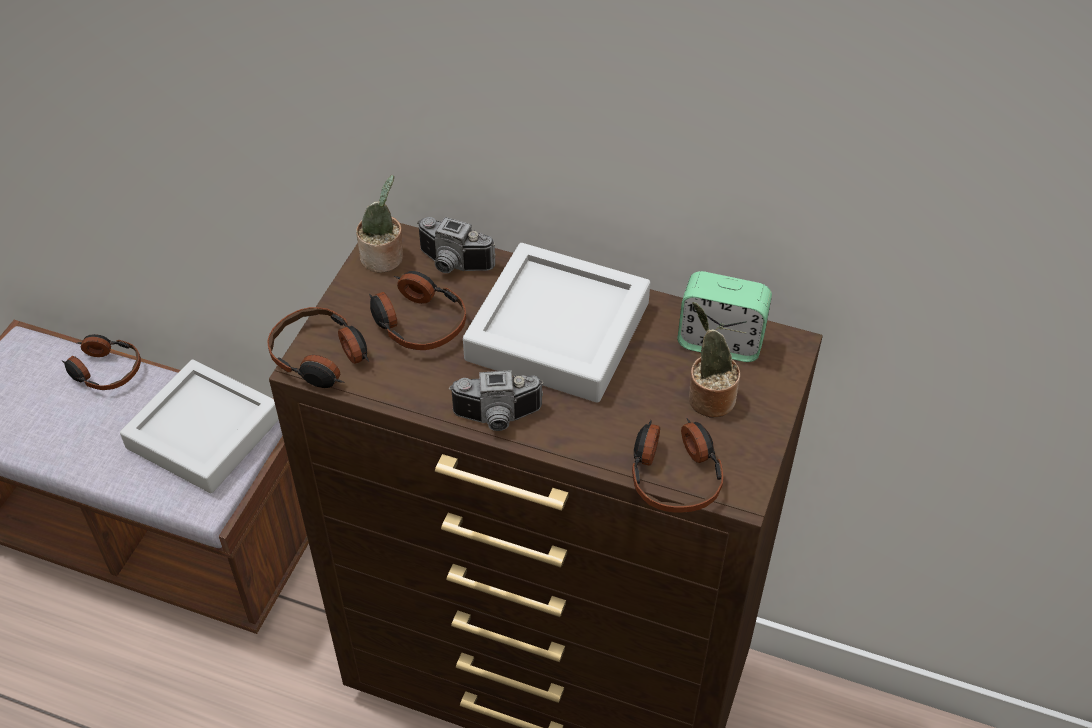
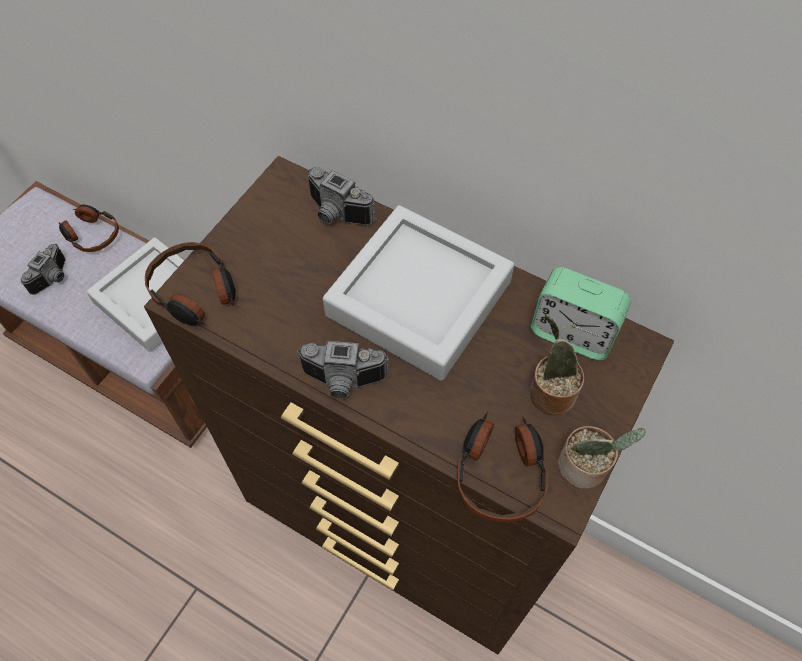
camera: 10 degrees right, 10 degrees up
potted plant [356,175,403,272] -> potted plant moved to [558,426,646,489]
headphones [369,271,466,350] -> none
none -> camera [21,244,66,295]

